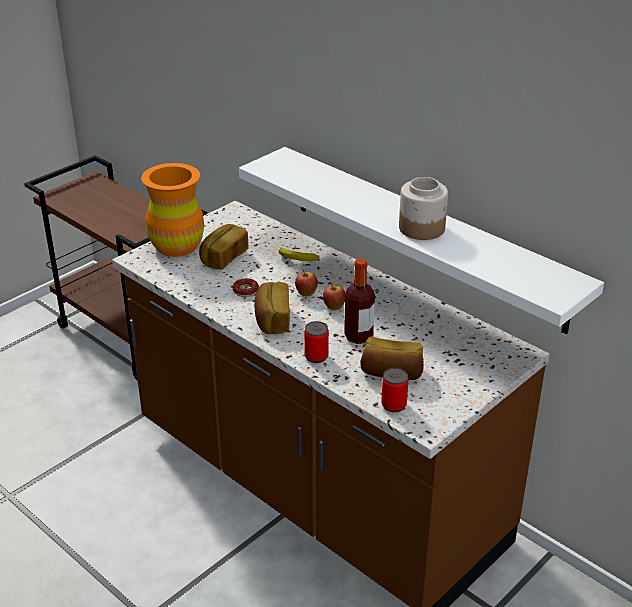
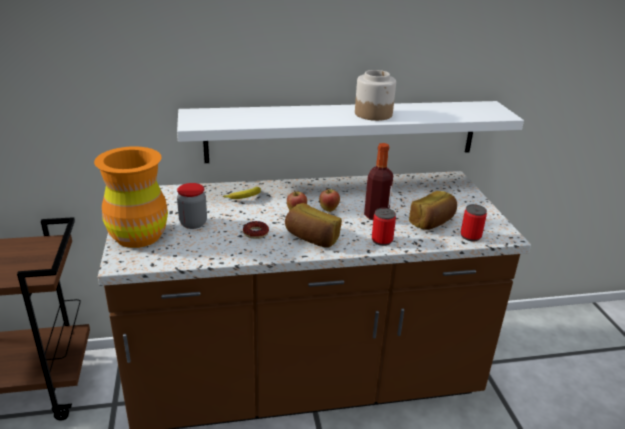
camera: 55 degrees left, 5 degrees down
bread [199,224,249,270] -> jar [177,183,207,229]

